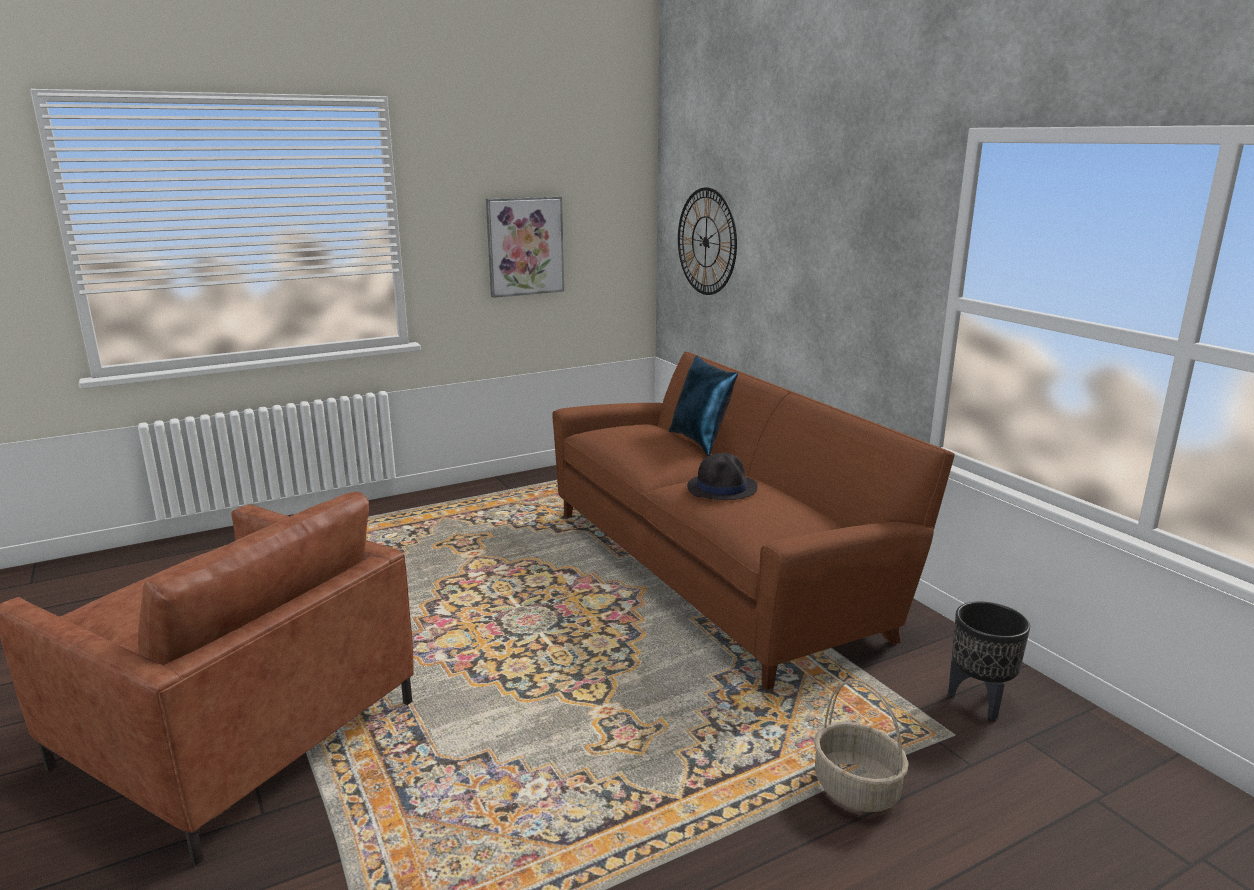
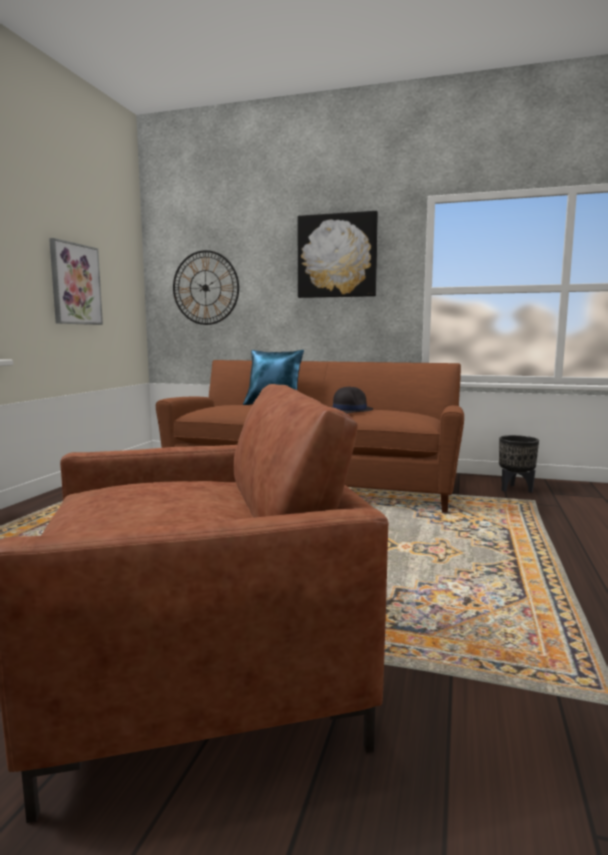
camera: 45 degrees left, 10 degrees down
basket [814,679,909,812] -> none
none -> picture [298,211,378,298]

